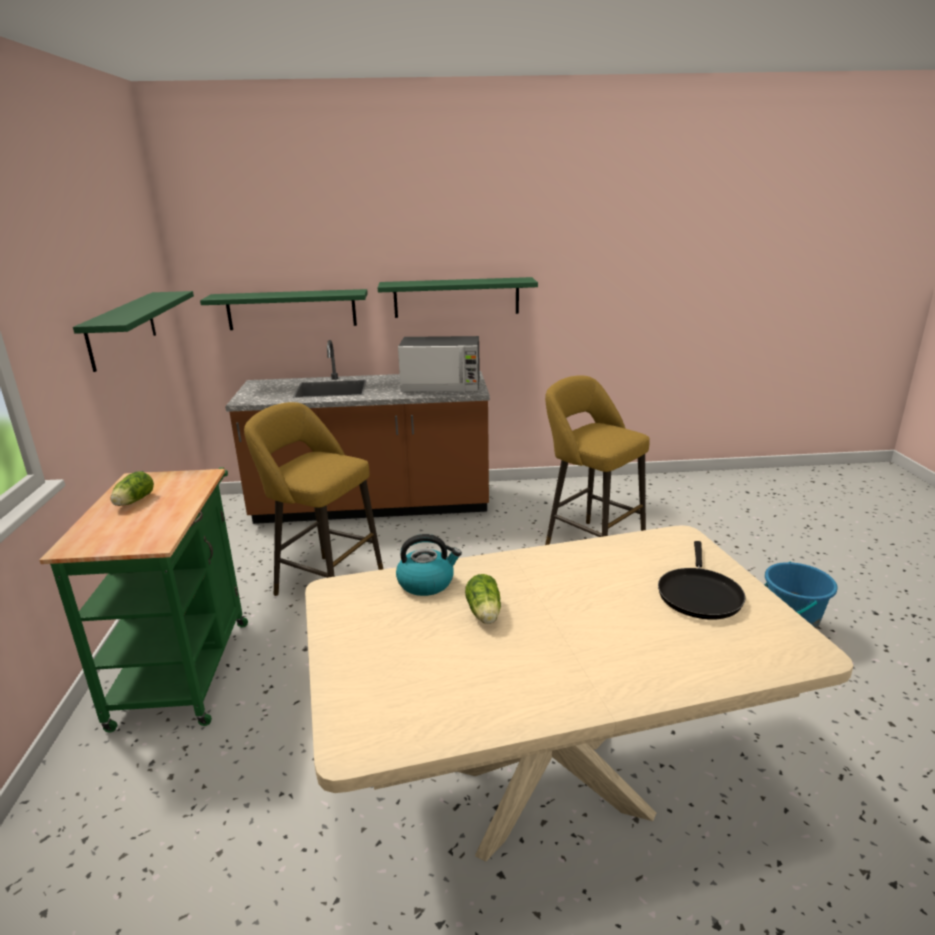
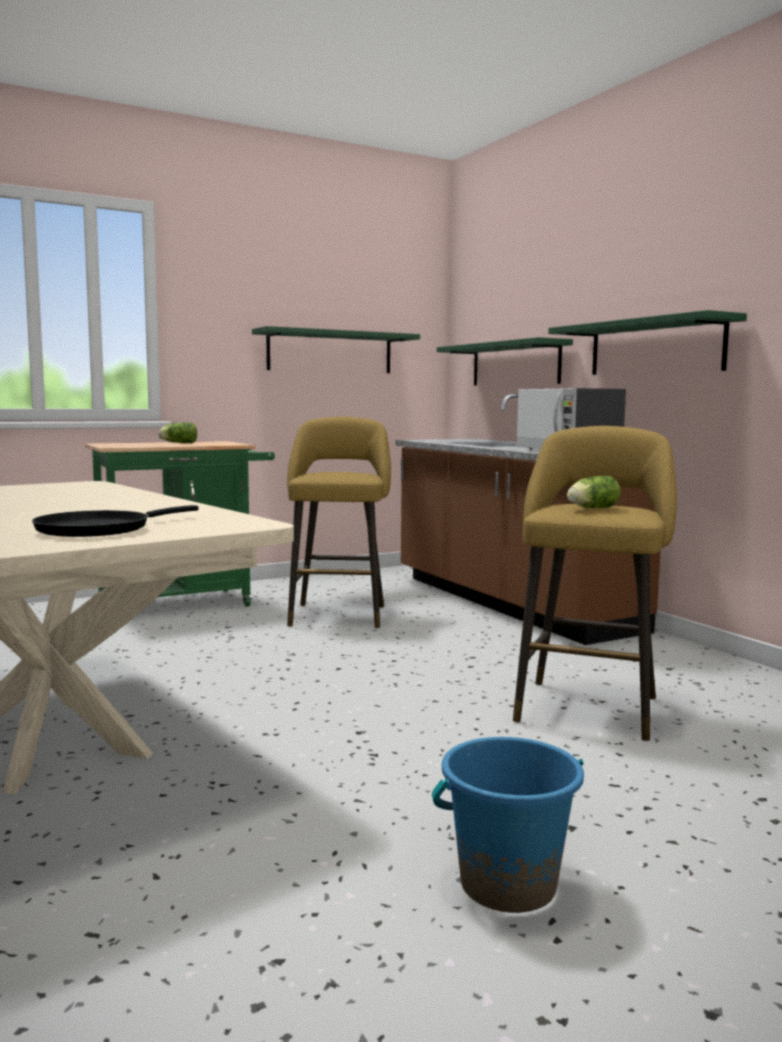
camera: 65 degrees right, 15 degrees down
kettle [396,534,462,596] -> none
lettuce [465,574,501,624] -> lettuce moved to [567,476,621,508]
black frying pan [658,541,745,619] -> black frying pan turned 45 degrees counterclockwise [32,505,199,537]

